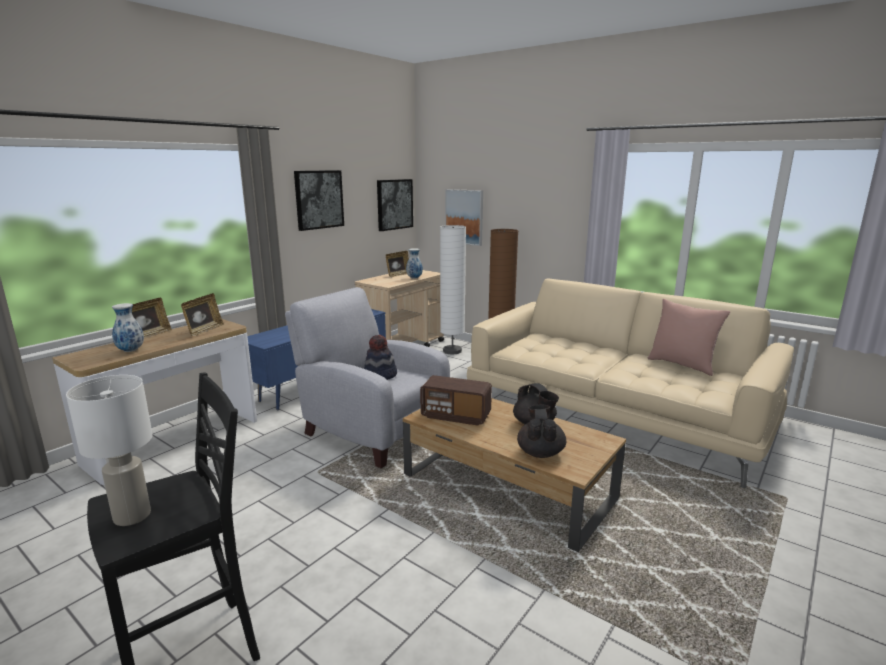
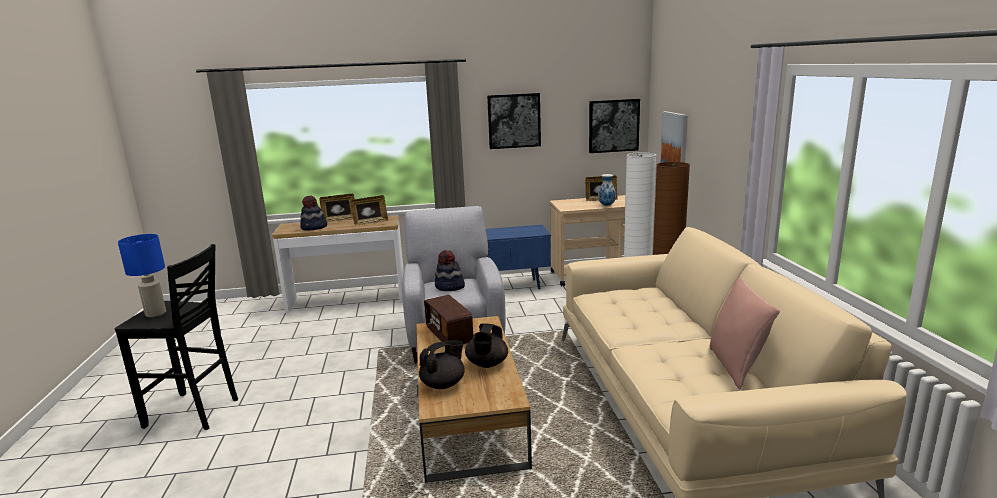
camera: 45 degrees right, 0 degrees up
white table lamp [66,375,153,526] -> blue table lamp [118,234,166,317]
vase [112,303,144,352] -> hat [300,195,327,231]

